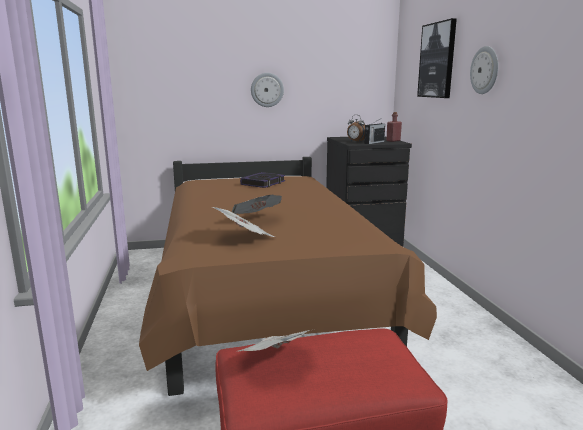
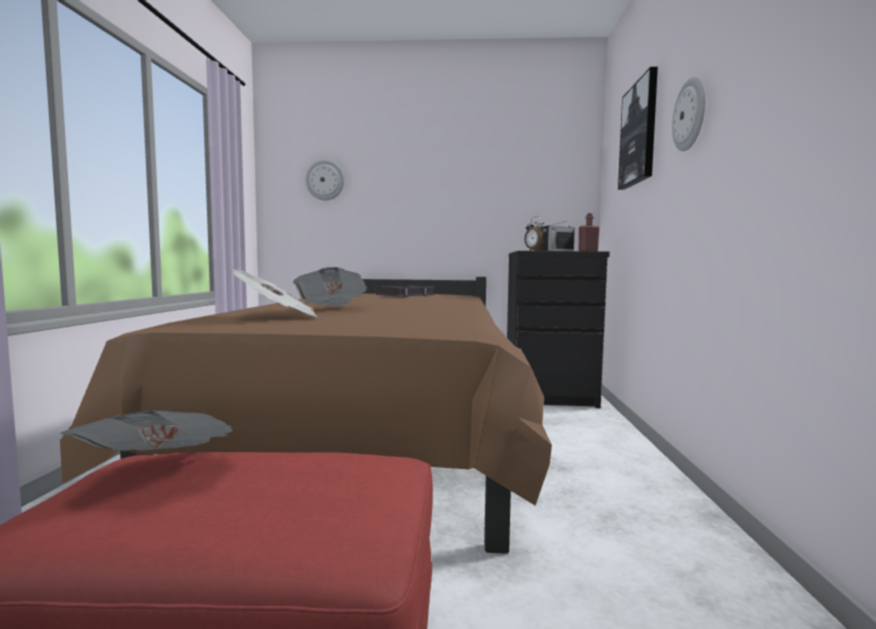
camera: 15 degrees right, 10 degrees down
wall clock [251,73,284,107] -> wall clock moved to [305,160,344,201]

